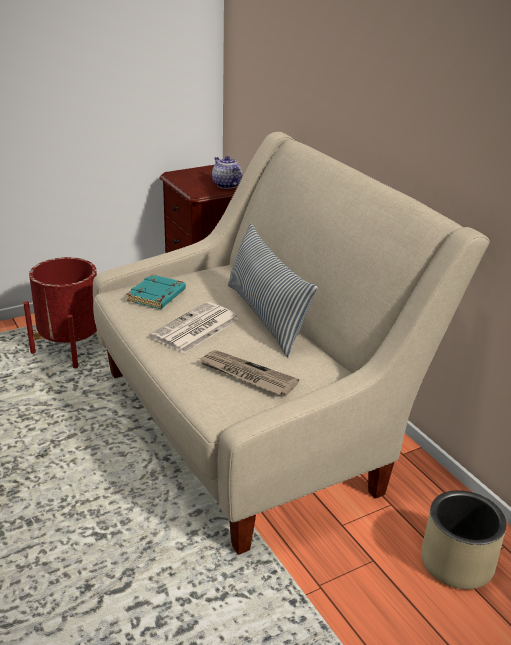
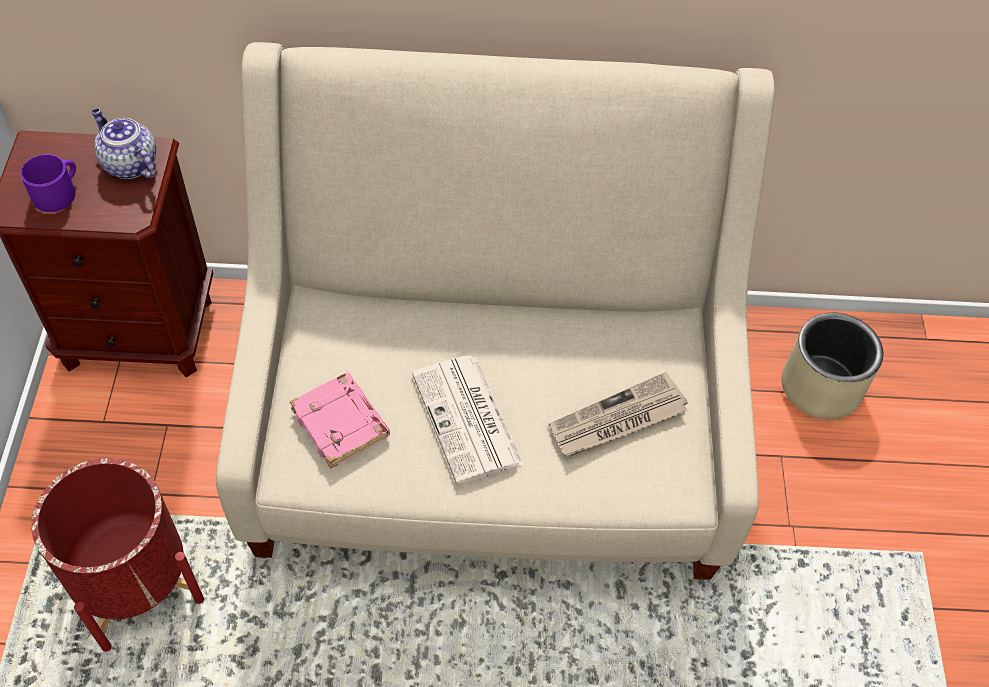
camera: 60 degrees left, 25 degrees up
turquoise book [127,274,186,309] -> pink book [290,373,390,468]
teapot [212,156,243,189] -> teapot turned 45 degrees clockwise [92,109,156,179]
pillow [228,223,317,357] -> none
none -> purple mug [20,154,76,212]

